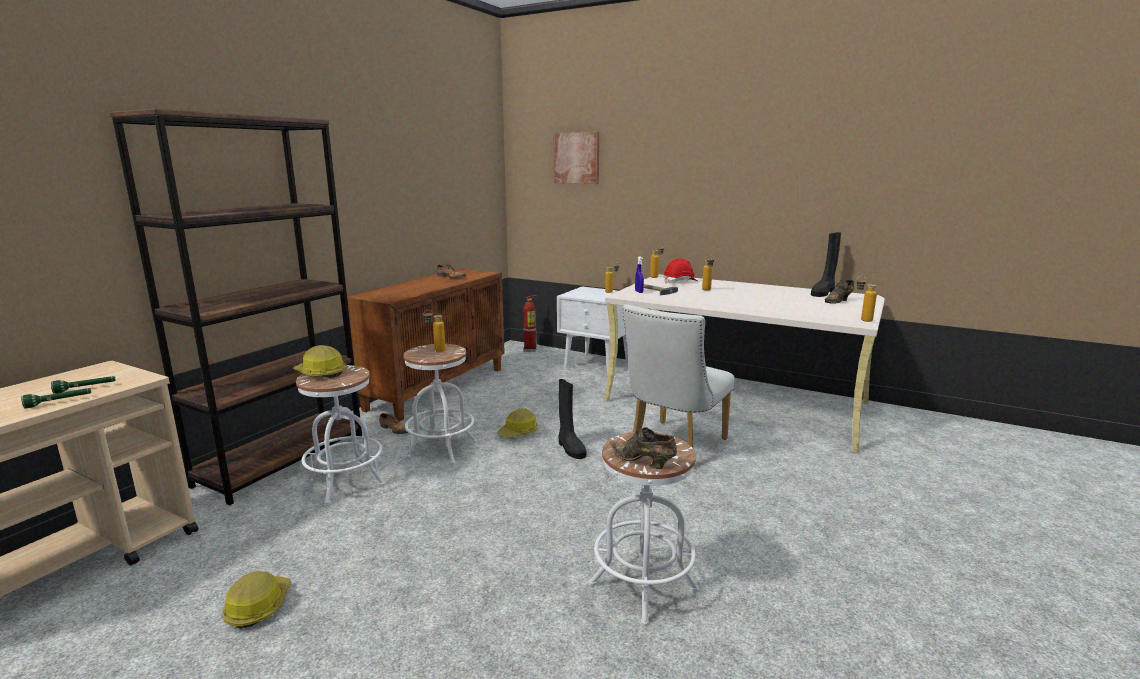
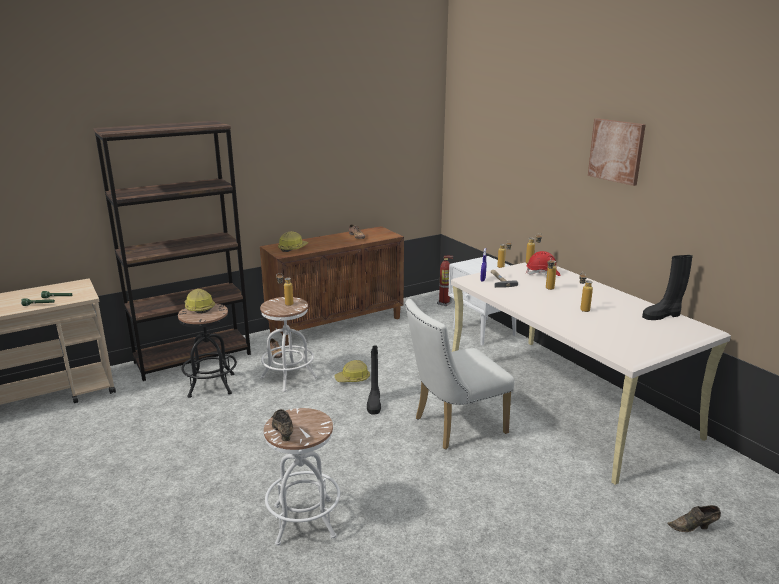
camera: 30 degrees right, 5 degrees up
hard hat [222,571,291,628] -> hard hat moved to [278,231,309,252]
white stool [296,365,386,505] -> black stool [178,303,237,398]
picture [554,132,599,184] -> picture moved to [588,118,646,186]
brown shoe [825,280,854,304] -> brown shoe moved to [668,505,721,532]
bottle [856,276,877,322] -> bottle moved to [579,272,593,312]

